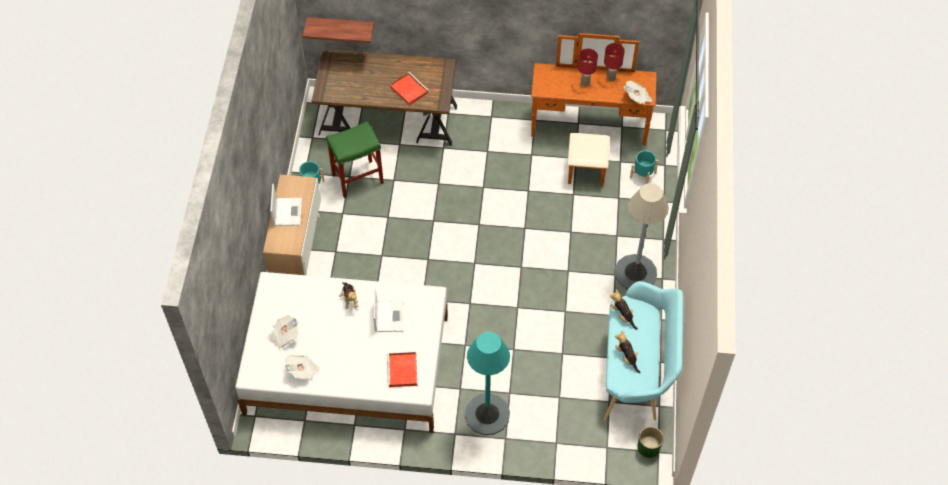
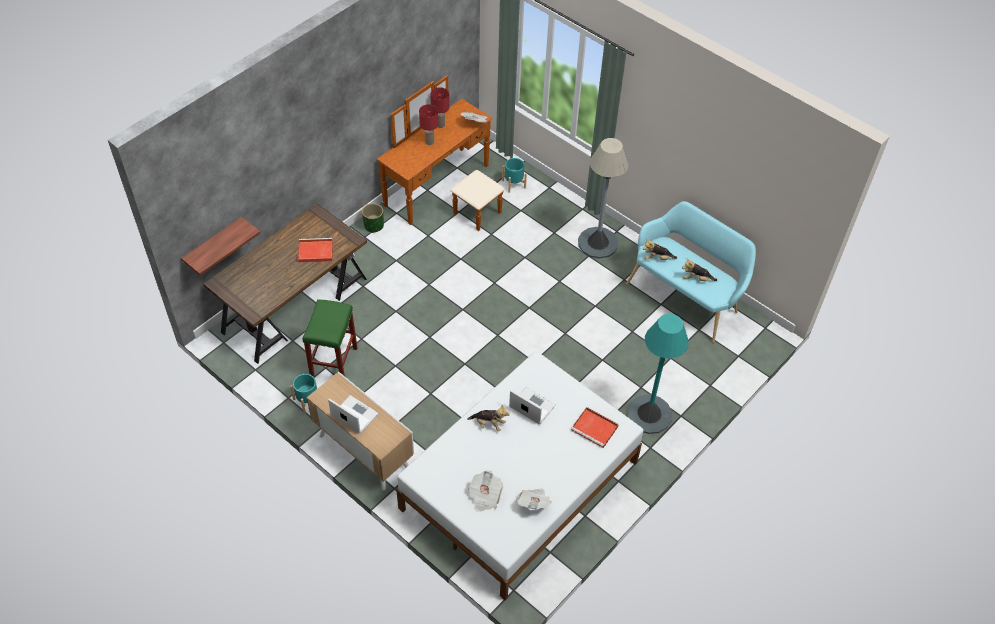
camera: 55 degrees left, 5 degrees down
green planter [638,426,664,458] -> green planter moved to [362,203,384,233]

